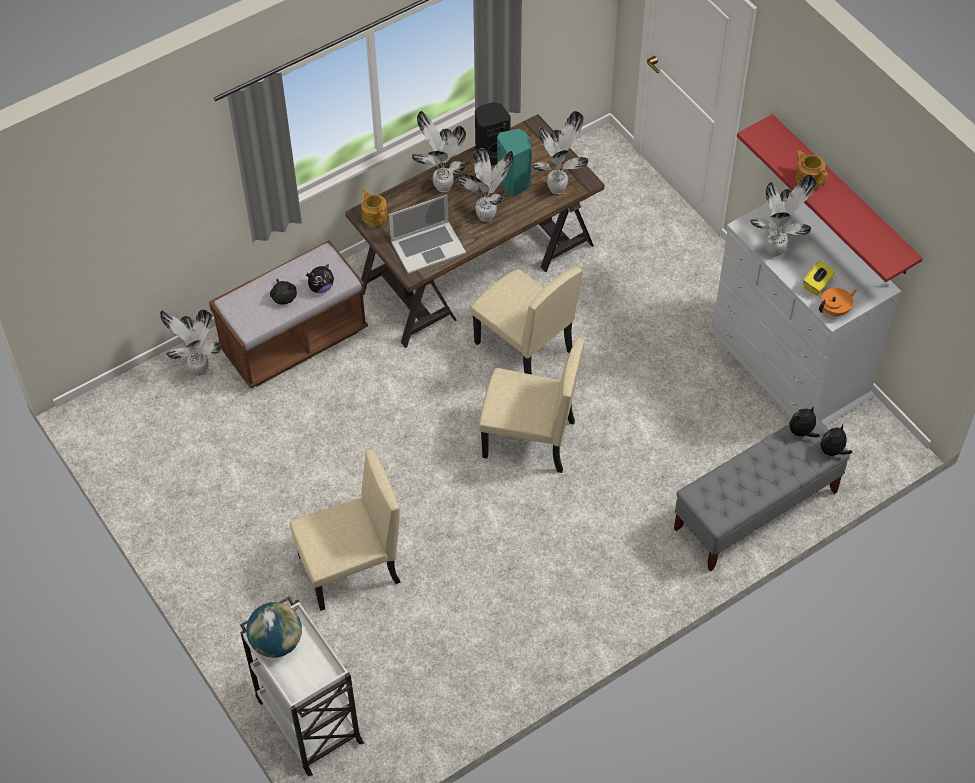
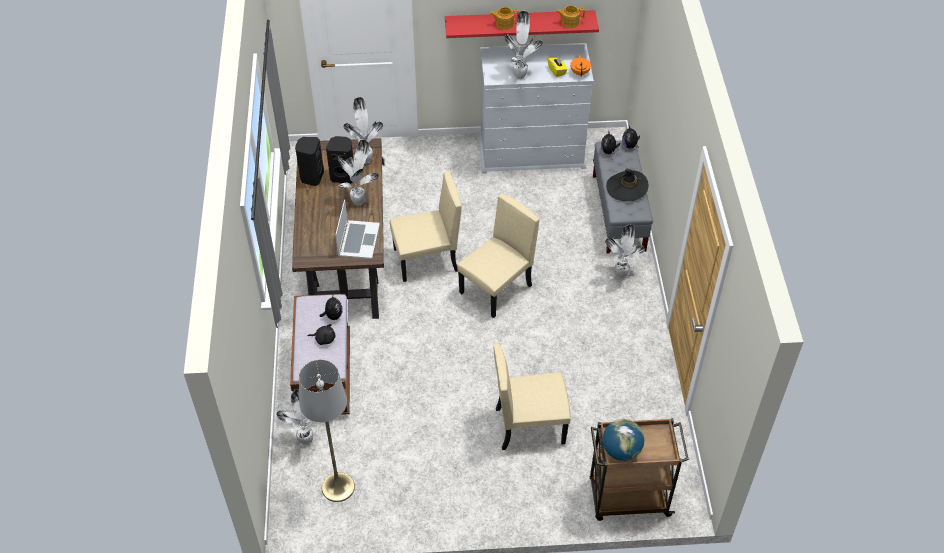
camera: 60 degrees left, 5 degrees down
white cart [240,596,364,776] -> brown cart [590,418,689,521]
beige chair [290,449,401,611] -> beige chair turned 105 degrees counterclockwise [493,344,571,450]
teapot [361,189,388,226] -> teapot moved to [556,5,585,28]
potted plant [412,111,466,192] -> potted plant moved to [605,225,645,278]
turquoise speaker [497,129,532,196] -> black speaker [326,136,353,184]
none -> grey floor lamp [299,360,355,502]
none -> black hat [606,166,648,202]

